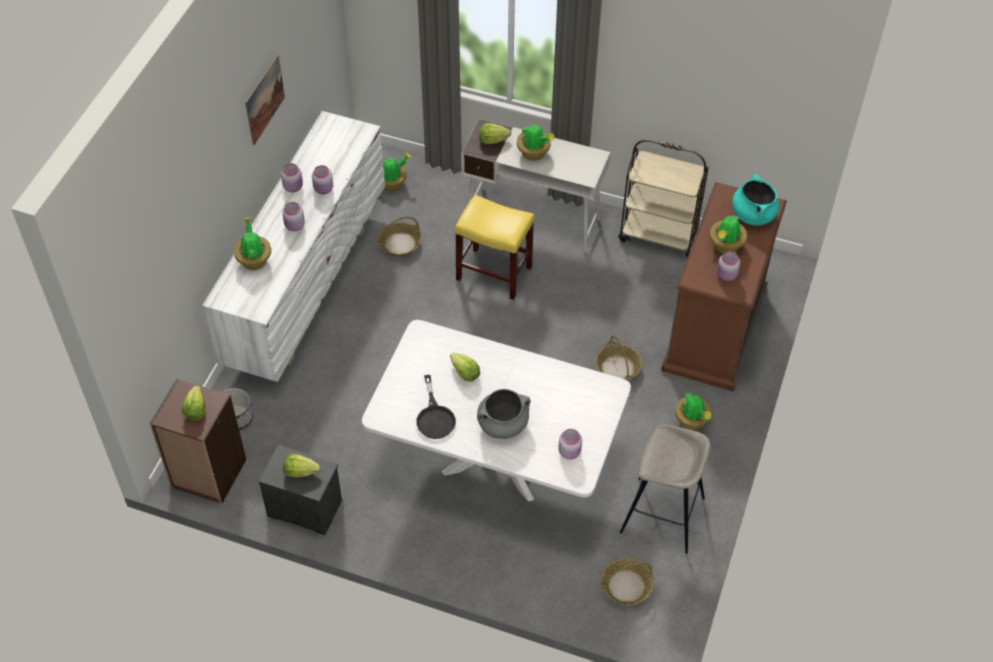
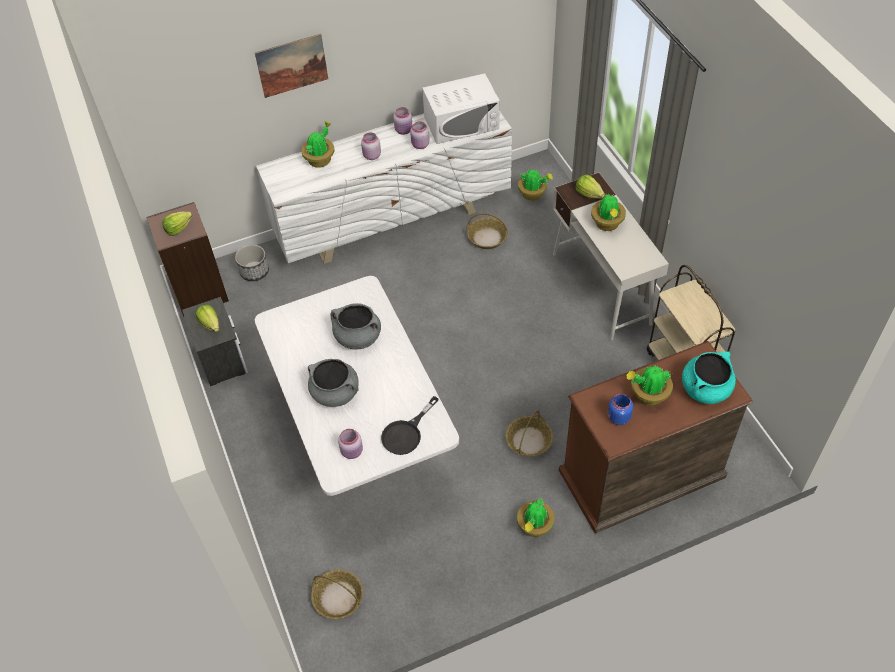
camera: 50 degrees right, 0 degrees up
picture [245,54,285,145] -> picture moved to [255,34,328,98]
black frying pan [416,375,456,439] -> black frying pan moved to [381,396,439,455]
lettuce [450,353,480,382] -> grey cooking pot [330,303,381,350]
yellow stool [455,195,535,300] -> none
grey stool [620,424,710,554] -> none
pink jar [717,251,740,281] -> blue jar [608,393,633,425]
none -> white microwave [422,73,499,144]

